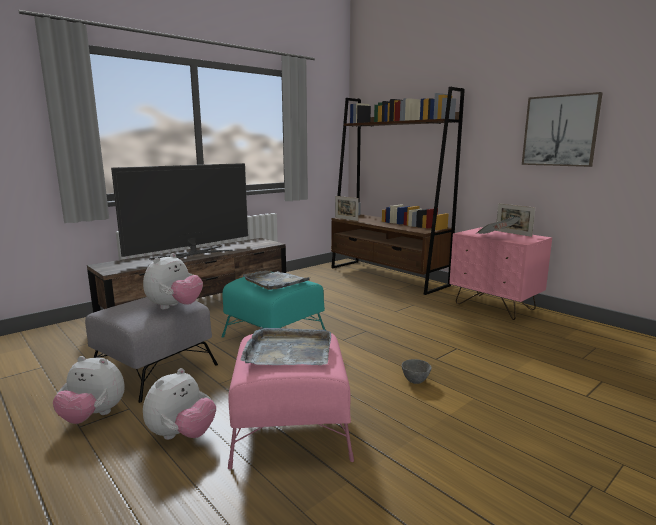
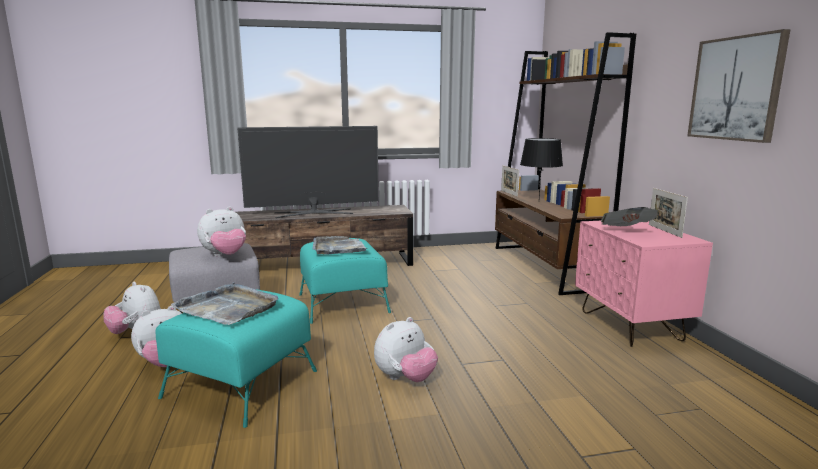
camera: 30 degrees right, 0 degrees up
pink ottoman [228,333,354,469] -> turquoise ottoman [156,289,317,428]
grey bowl [402,359,432,384] -> plush toy [374,317,438,382]
none -> black table lamp [520,138,563,198]

